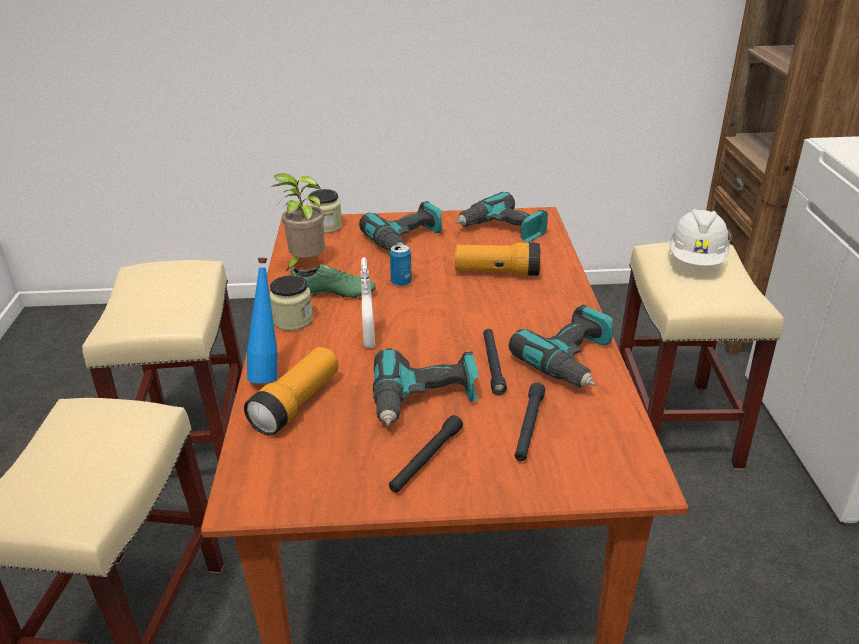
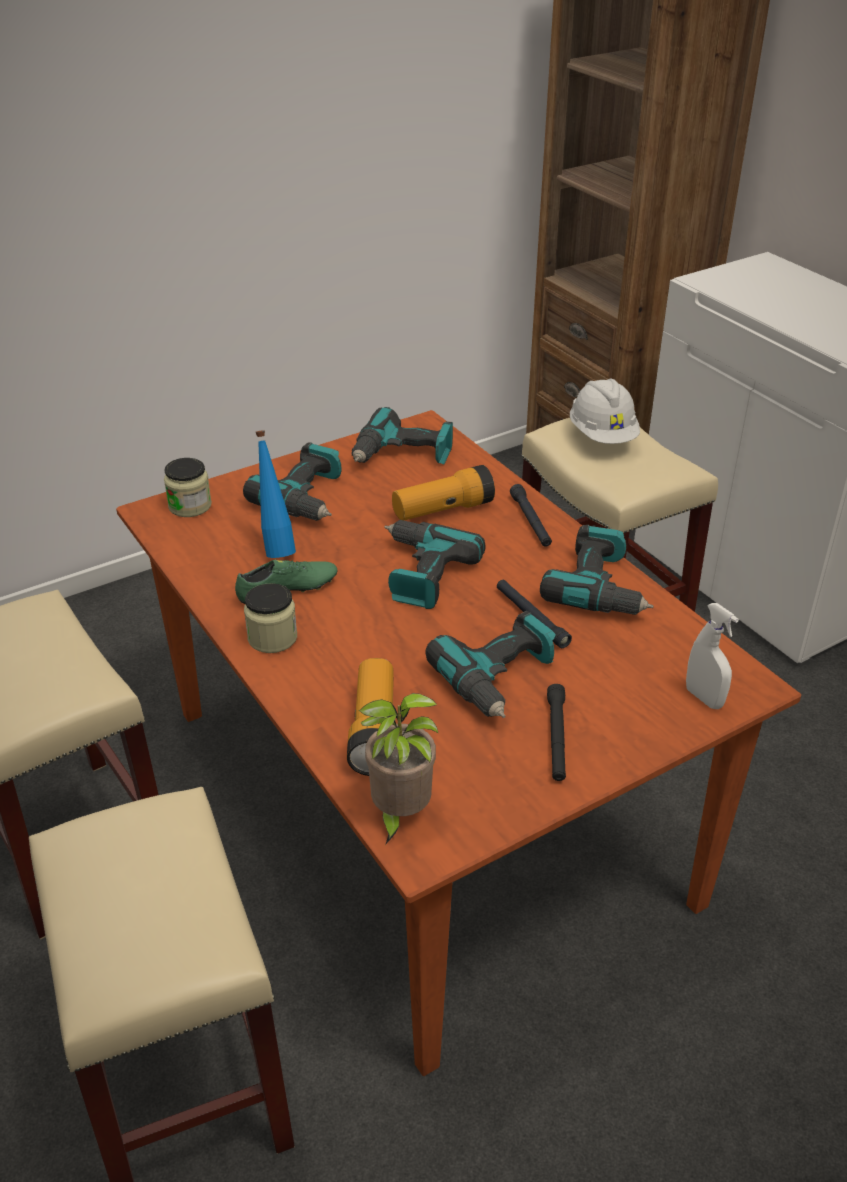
camera: 30 degrees left, 5 degrees up
blue bottle [247,258,277,383] -> blue bottle moved to [256,430,296,558]
potted plant [271,173,325,271] -> potted plant moved to [359,693,438,844]
white spray bottle [361,257,375,348] -> white spray bottle moved to [686,603,739,709]
can [390,244,412,286] -> none
black flashlight [515,383,545,461] -> black flashlight moved to [510,484,552,547]
none -> power drill [384,520,485,609]

